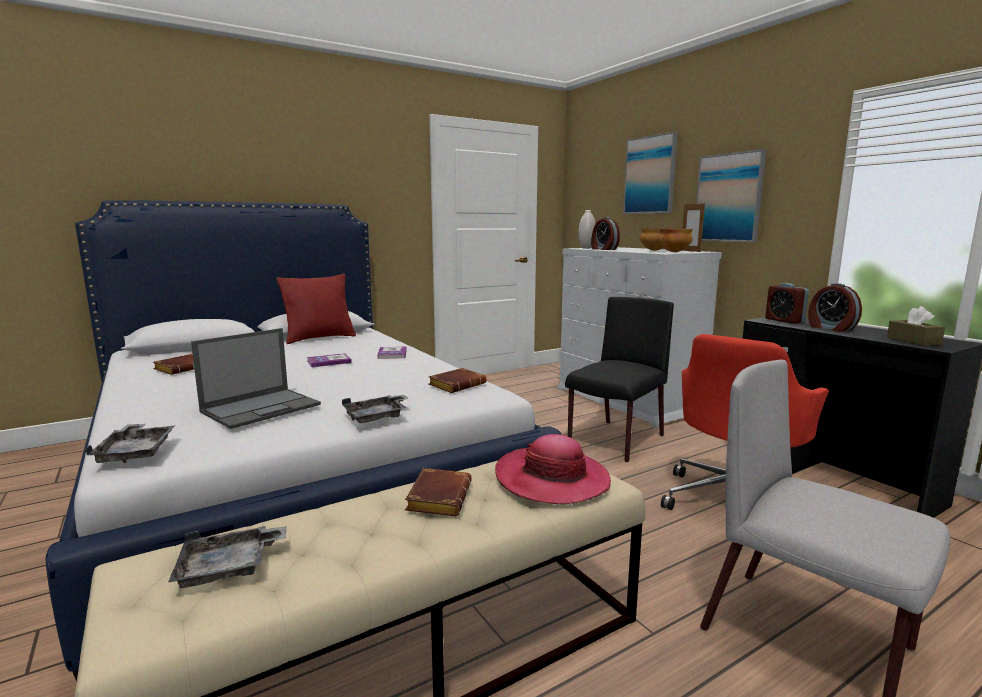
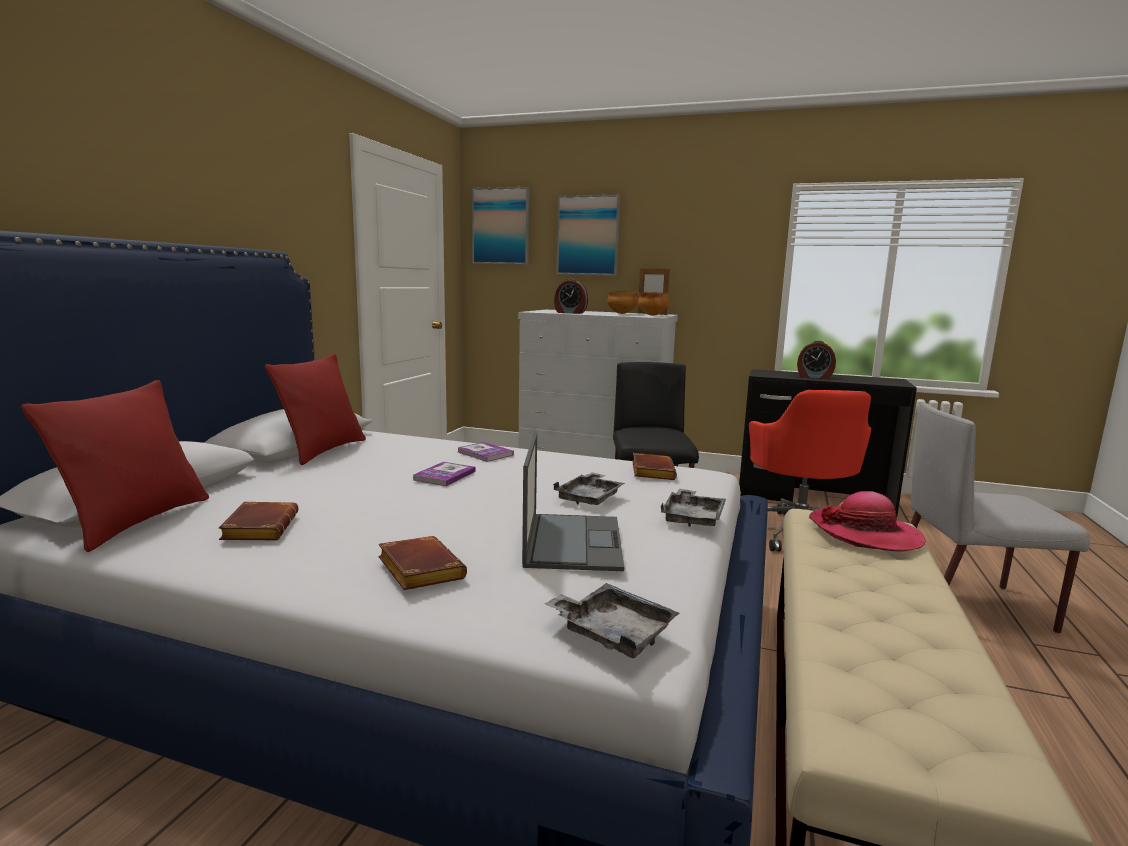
camera: 40 degrees left, 0 degrees up
grey tray [168,526,287,588] -> grey tray moved to [553,472,625,505]
brown book [405,468,472,516] -> brown book moved to [378,536,467,590]
white vase [579,210,596,249] -> none
picture [696,149,766,242] -> picture moved to [472,187,529,265]
alarm clock [766,283,809,324] -> none
brown tissue box [887,306,945,346] -> none
none -> red pillow [21,380,209,552]

